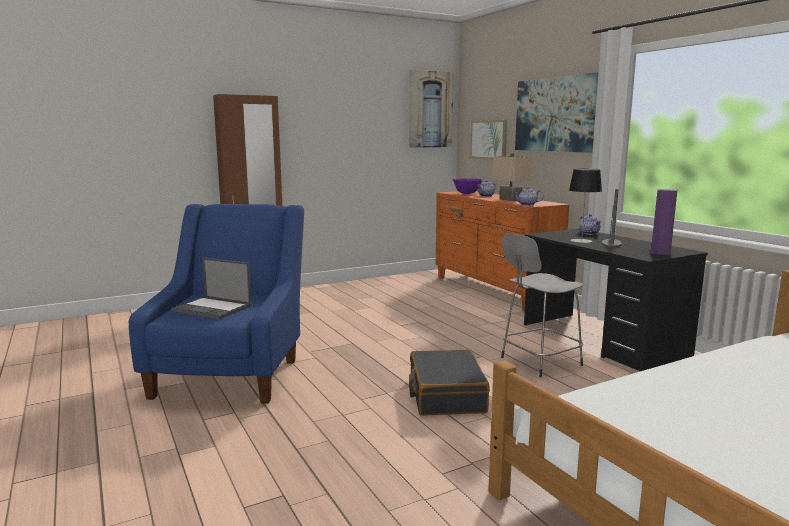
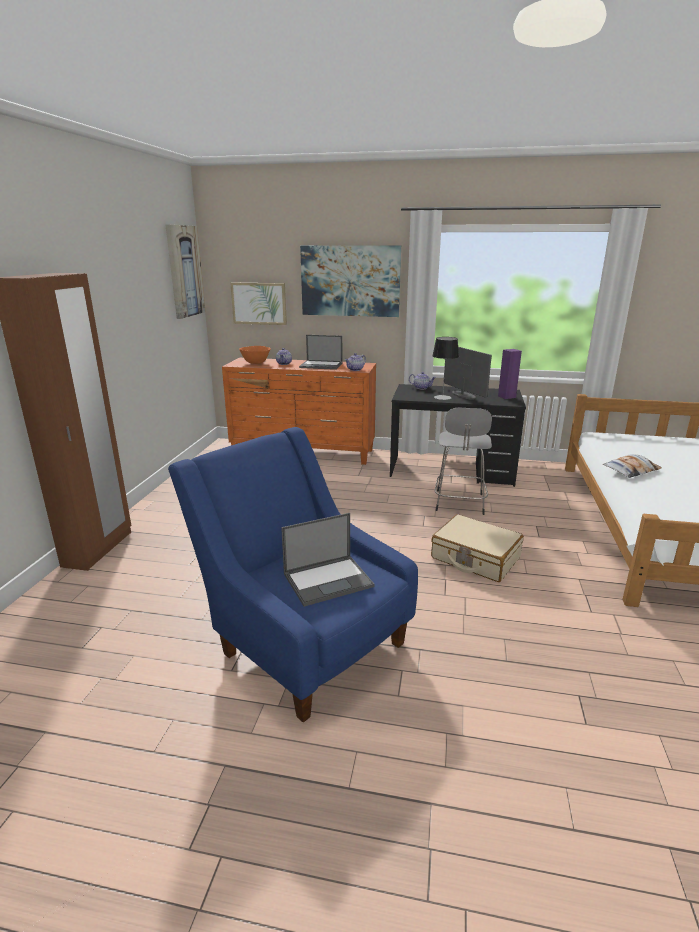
camera: 50 degrees left, 10 degrees up
black suitcase [409,349,490,415] -> beige suitcase [431,514,524,582]
purple bowl [453,178,482,194] -> orange bowl [239,346,271,364]
beige table lamp [493,153,531,201] -> laptop [299,335,342,370]
none -> pillow [603,454,662,478]

